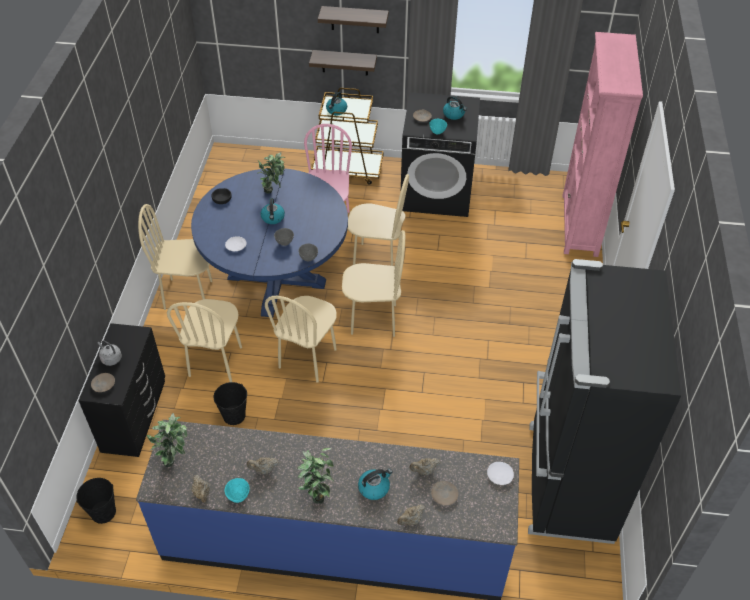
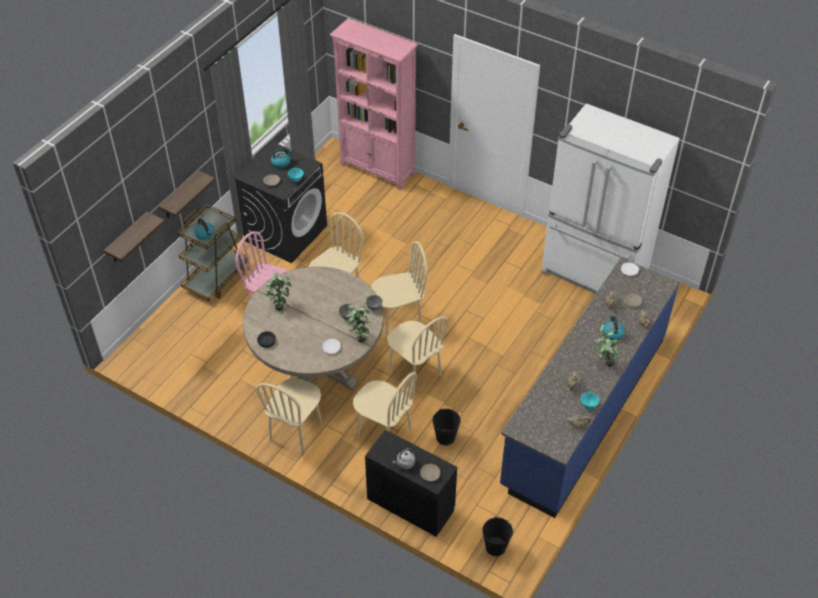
camera: 65 degrees left, 0 degrees up
potted plant [147,413,187,467] -> potted plant moved to [346,300,372,342]
blue dining table [191,168,348,317] -> beige dining table [243,267,383,390]
kettle [260,198,285,224] -> none
shelf [318,6,389,33] -> shelf moved to [104,212,165,262]
beige chair [342,230,405,337] -> beige chair turned 45 degrees clockwise [371,241,428,338]
black fridge [528,259,681,544] -> white fridge [541,103,680,294]

